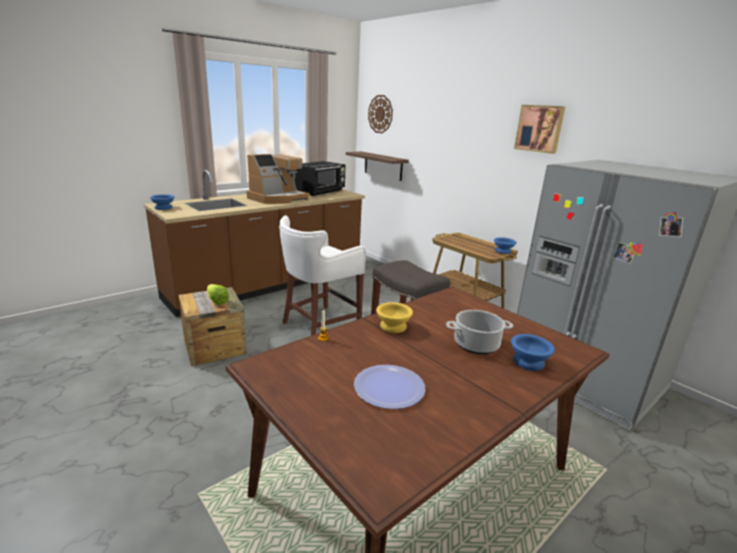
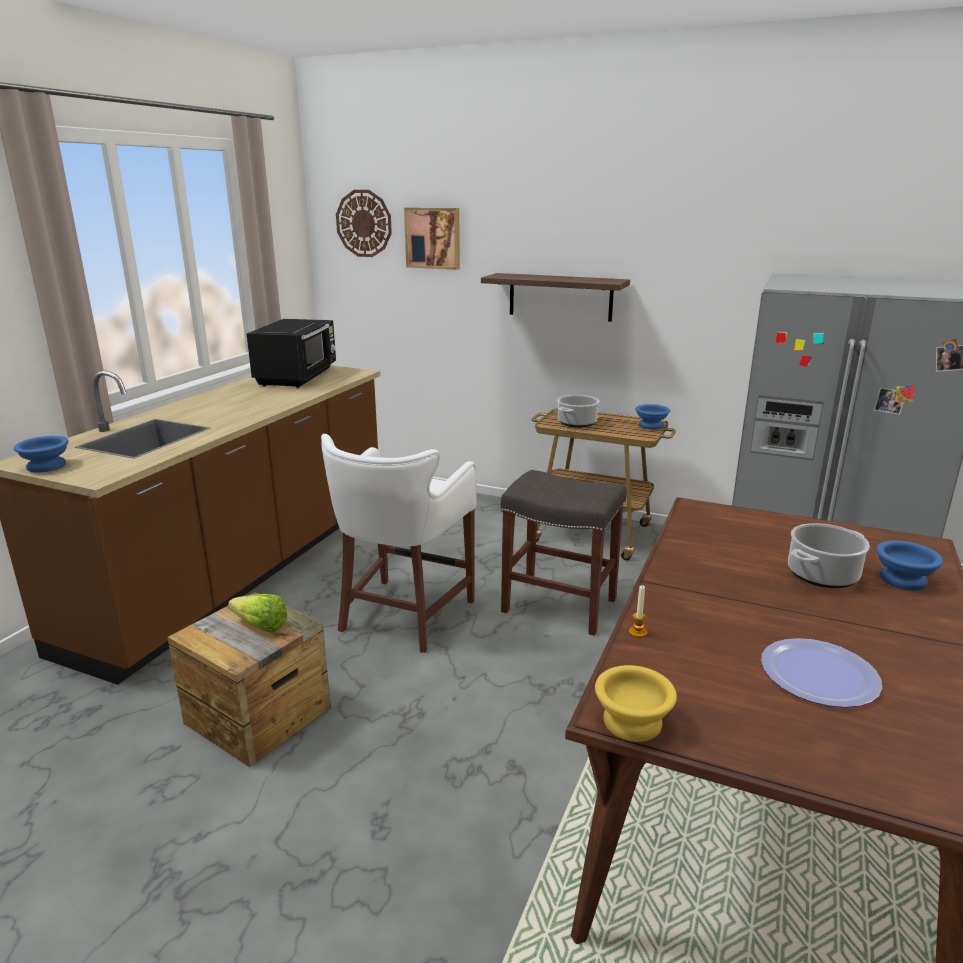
camera: 25 degrees left, 0 degrees up
coffee machine [247,154,310,204] -> none
shelf [346,152,409,181] -> shelf moved to [481,273,630,322]
yellow bowl [376,302,413,333] -> yellow bowl moved to [595,665,677,742]
picture [514,105,565,154] -> picture moved to [404,207,460,270]
none -> cooking pot [557,395,599,428]

